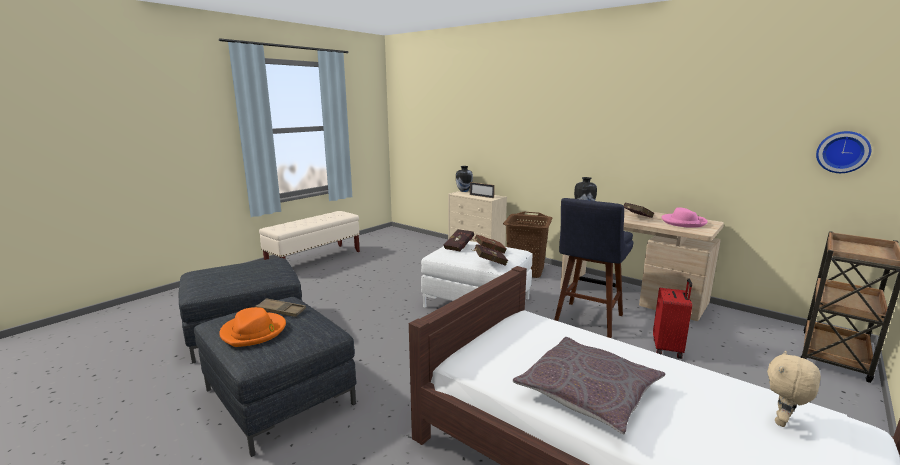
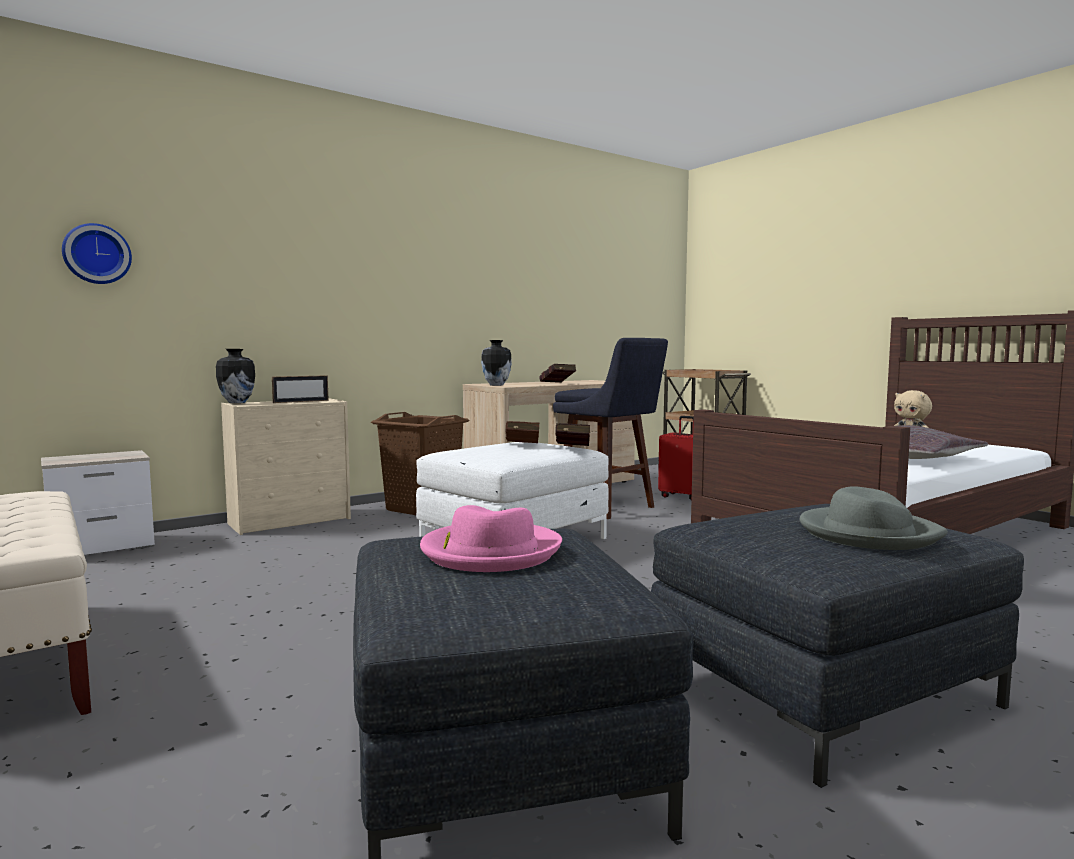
camera: 75 degrees left, 10 degrees down
orange hat [219,307,286,347] -> grey hat [800,486,948,550]
brown tray [255,298,306,317] -> none
red book [444,229,474,251] -> none
pink hat [661,207,708,228] -> pink hat moved to [420,505,562,572]
wall clock [816,131,871,173] -> wall clock moved to [62,223,132,284]
none -> nightstand [41,450,155,555]

